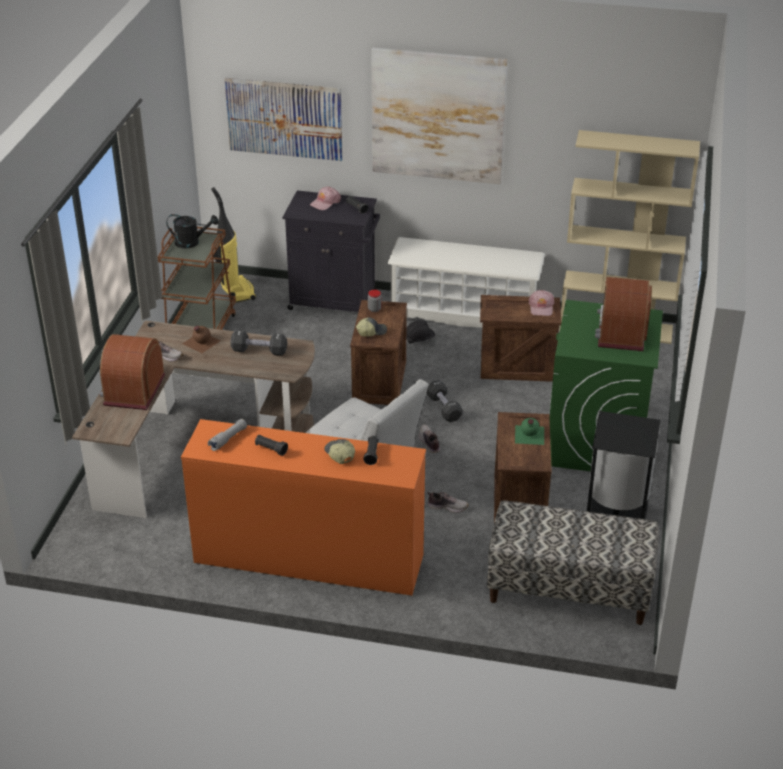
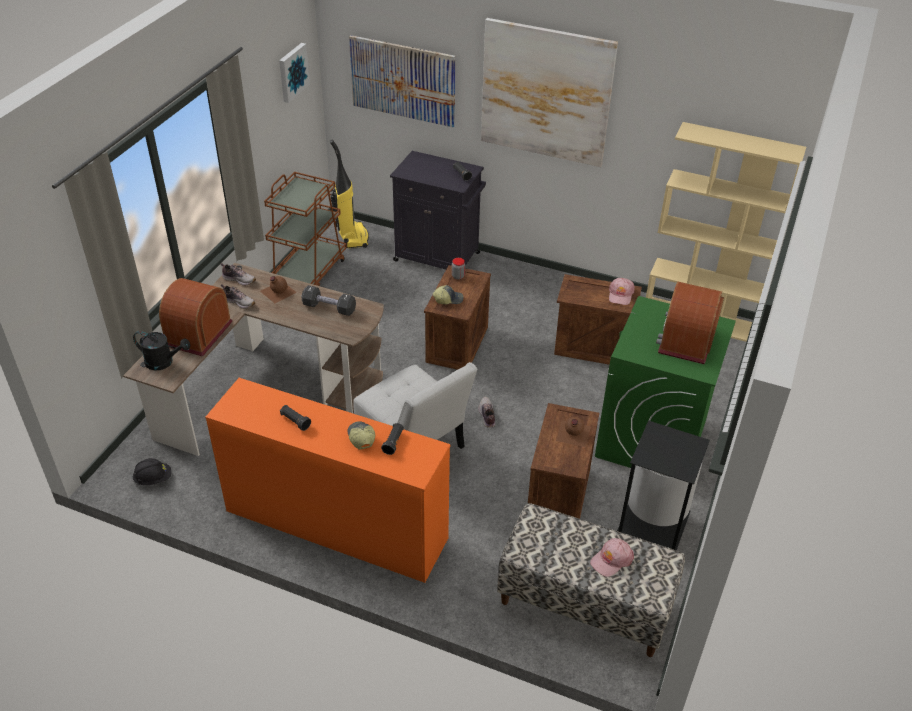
camera: 10 degrees right, 5 degrees up
black watering can [166,214,219,248] -> black watering can moved to [133,331,190,370]
grey flashlight [208,419,247,451] -> none
pink cap [310,186,341,210] -> pink cap moved to [590,538,634,577]
white shoe rack [387,237,545,328] -> none
black hard hat [406,320,435,344] -> black hard hat moved to [133,458,172,485]
black dumbbell [427,380,463,422] -> none
shoe [427,492,469,513] -> shoe moved to [221,263,256,286]
green bottle [515,418,544,445] -> brown bottle [556,417,591,447]
none -> picture [279,43,310,103]

